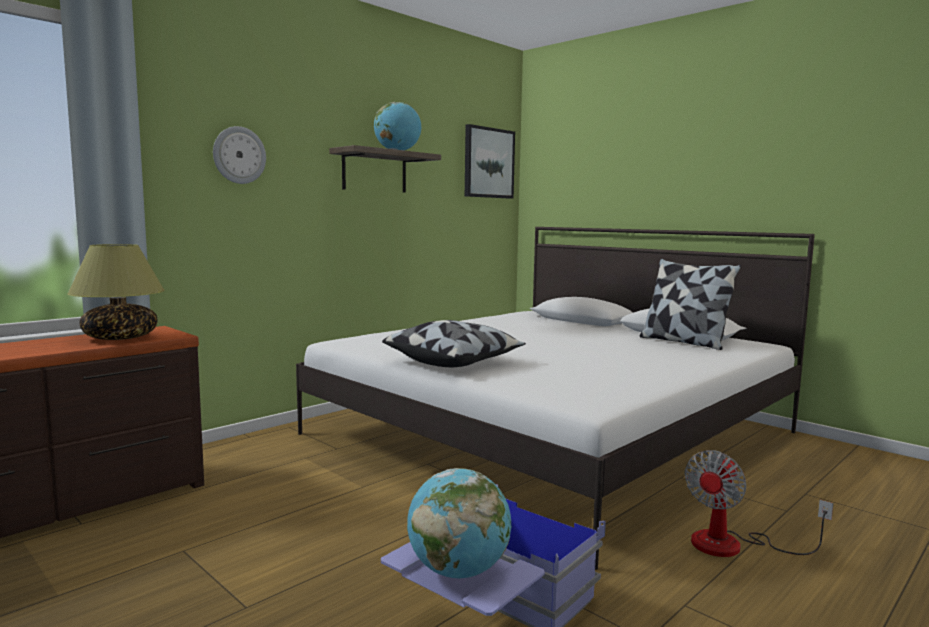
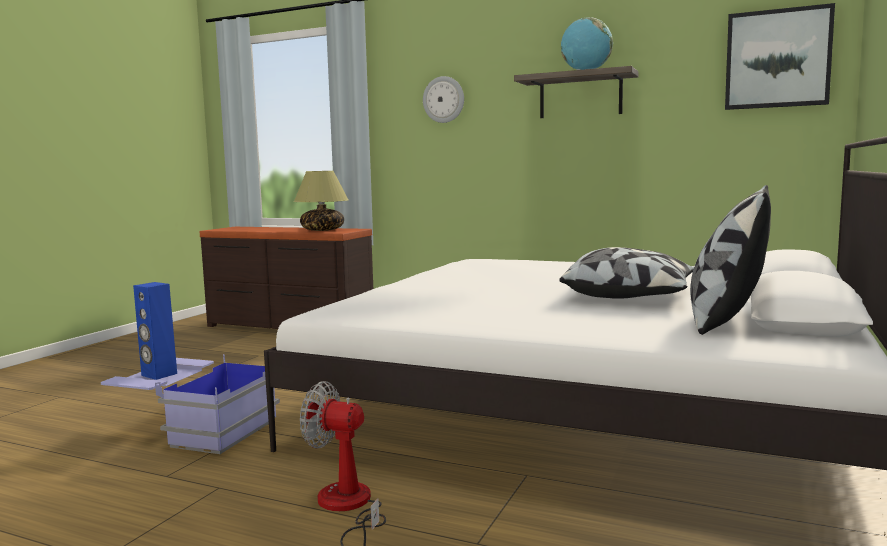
camera: 70 degrees right, 0 degrees up
pillow [382,320,526,367] -> pillow moved to [559,247,694,299]
globe [407,468,512,578] -> blue speaker [133,282,177,380]

